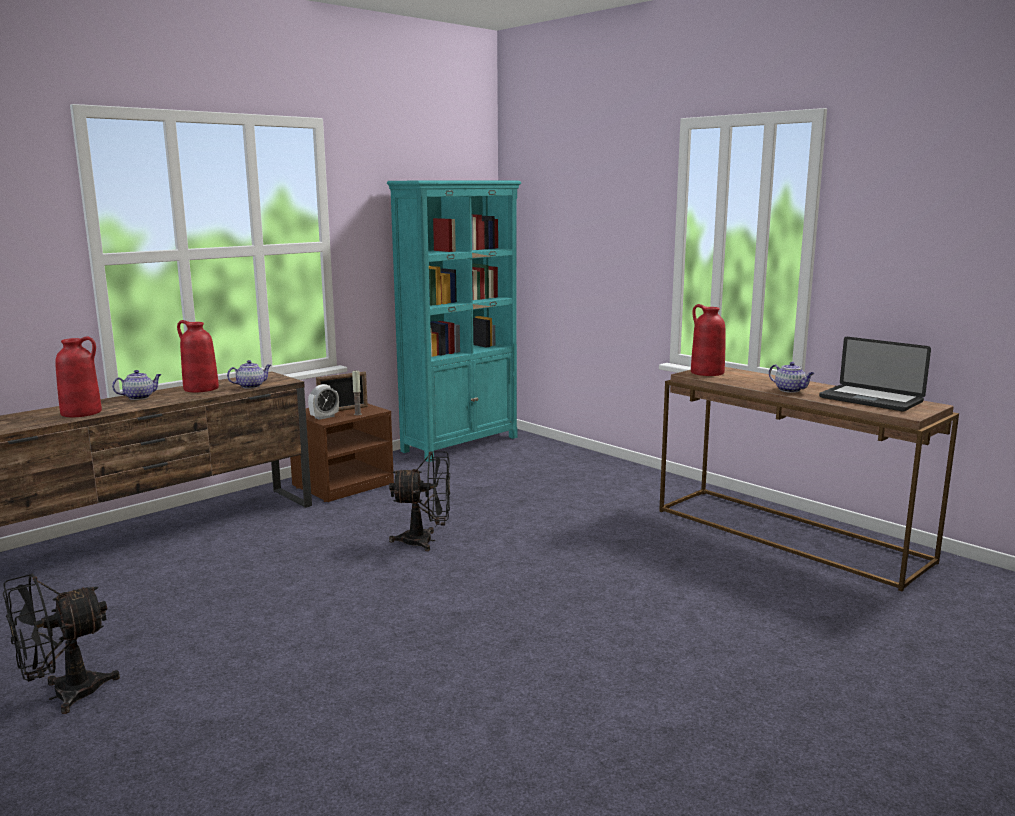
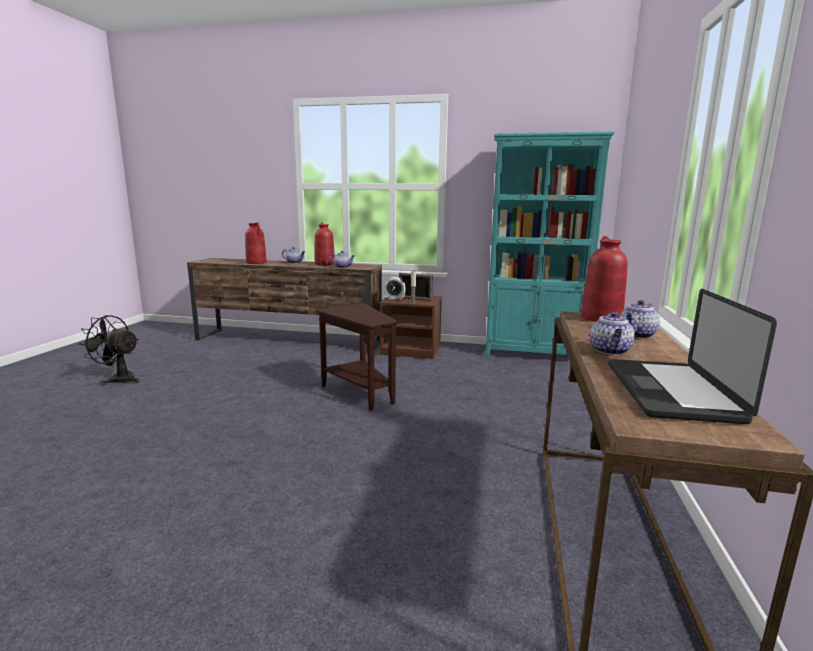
camera: 55 degrees right, 0 degrees up
black fan [389,451,450,551] -> brown side table [316,303,399,411]
none -> teapot [620,300,660,339]

